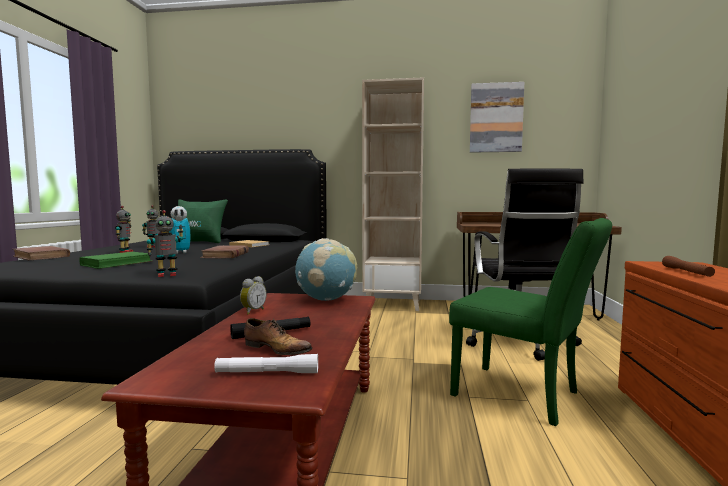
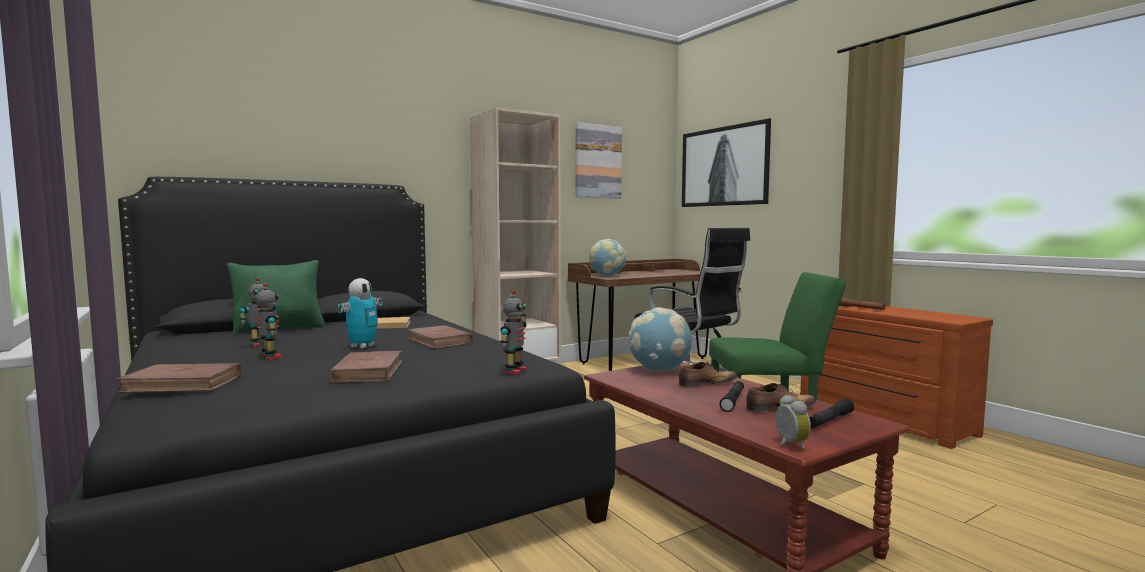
camera: 40 degrees left, 0 degrees up
green book [79,252,153,269] -> brown book [328,351,403,383]
white flashlight [214,354,318,373] -> black flashlight [809,398,855,429]
alarm clock [240,276,267,315] -> alarm clock moved to [776,395,811,451]
none -> globe [589,239,626,276]
none -> shoe [679,362,738,387]
none -> picture [682,118,771,207]

